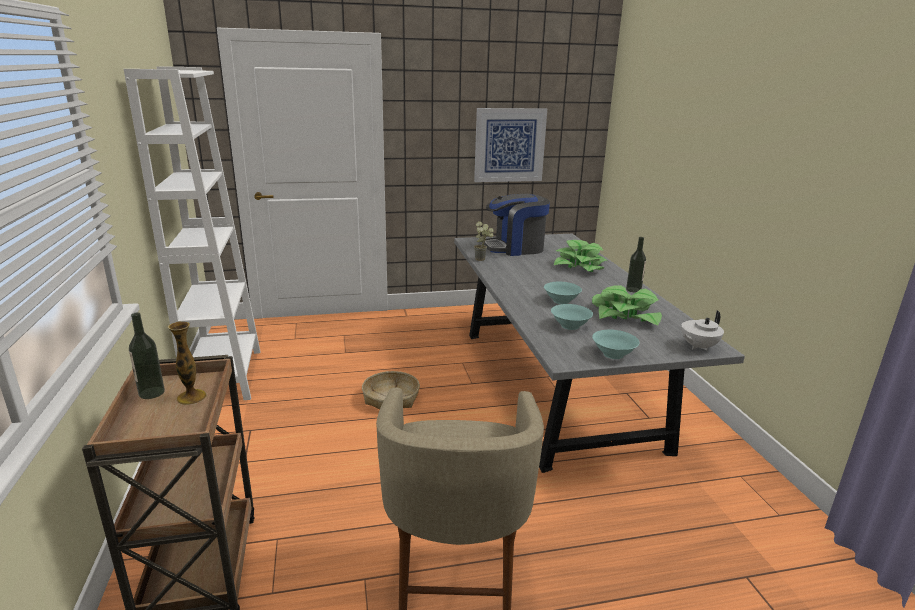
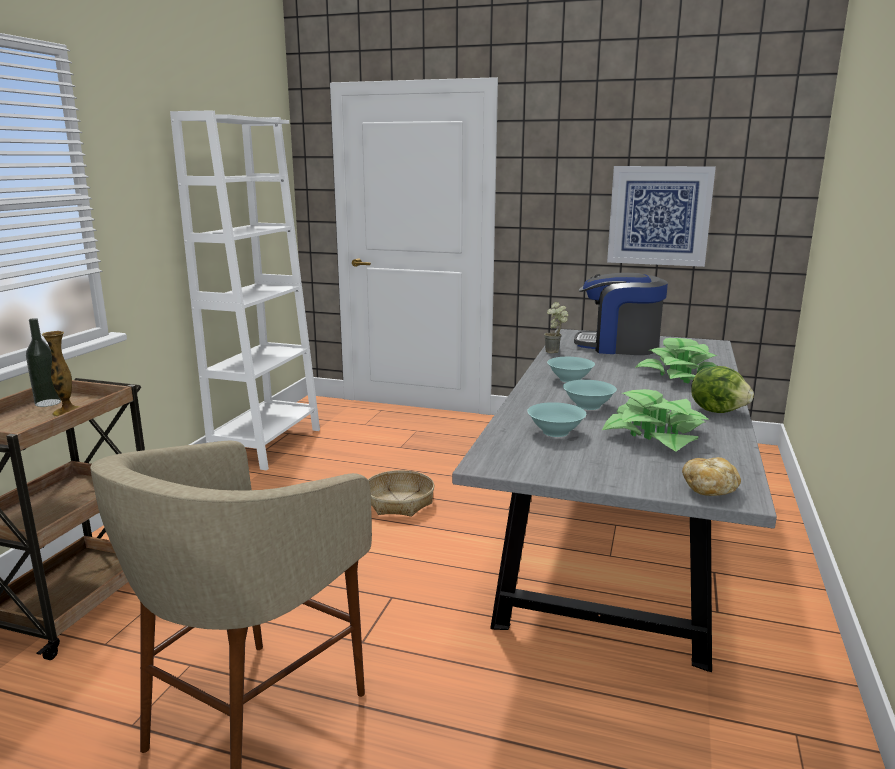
camera: 30 degrees right, 5 degrees down
turquoise bowl [592,330,640,359] -> turquoise bowl moved to [547,357,595,382]
bottle [626,237,646,293] -> lettuce [691,366,754,413]
white teapot [681,311,724,350] -> bread [682,457,741,496]

